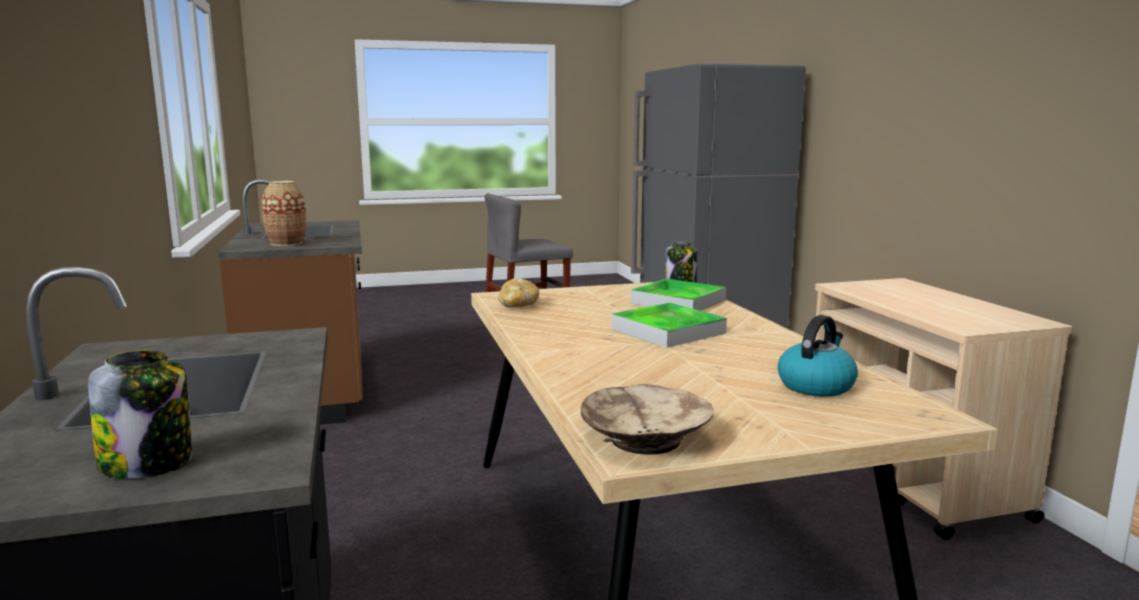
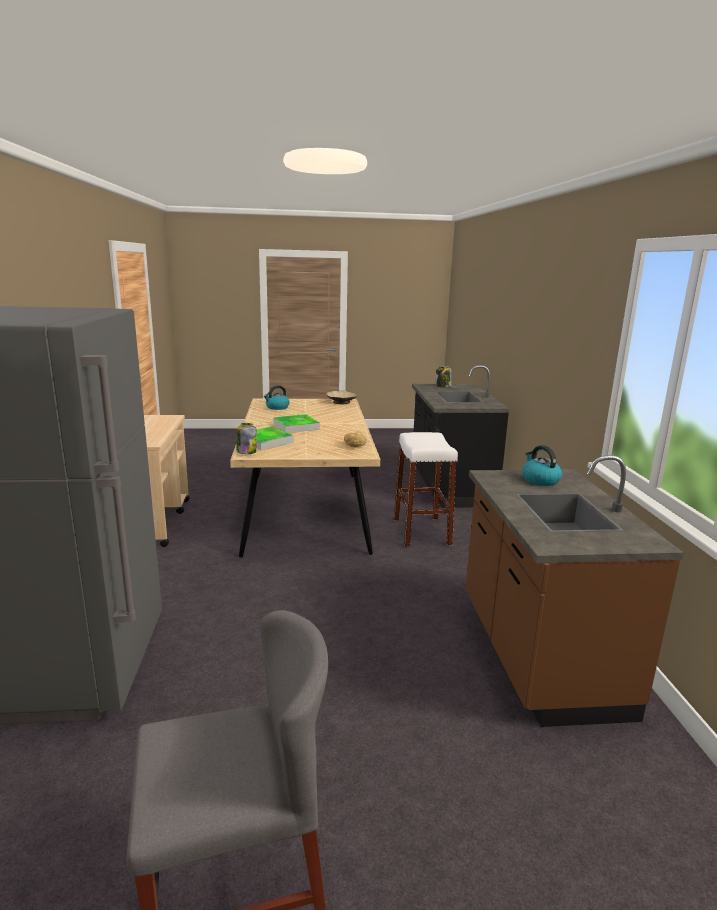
camera: 170 degrees left, 5 degrees up
vase [261,181,306,246] -> kettle [522,445,562,486]
none -> white stool [394,432,458,547]

